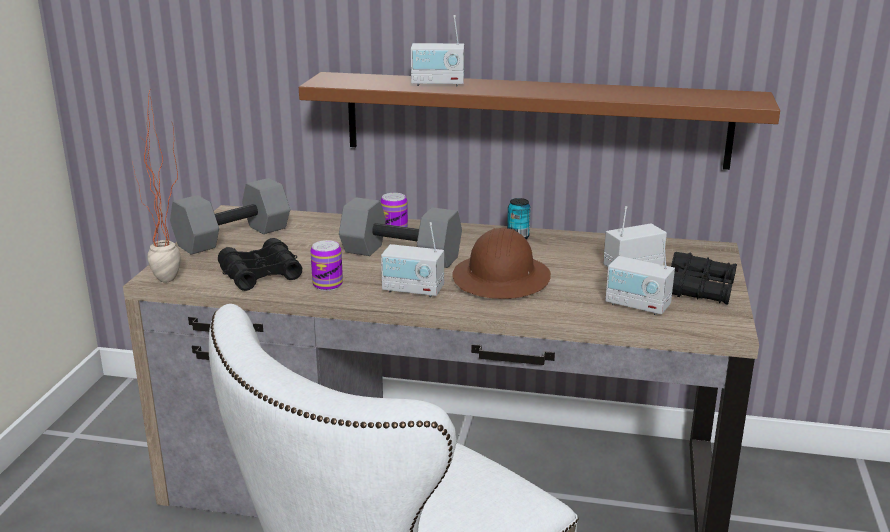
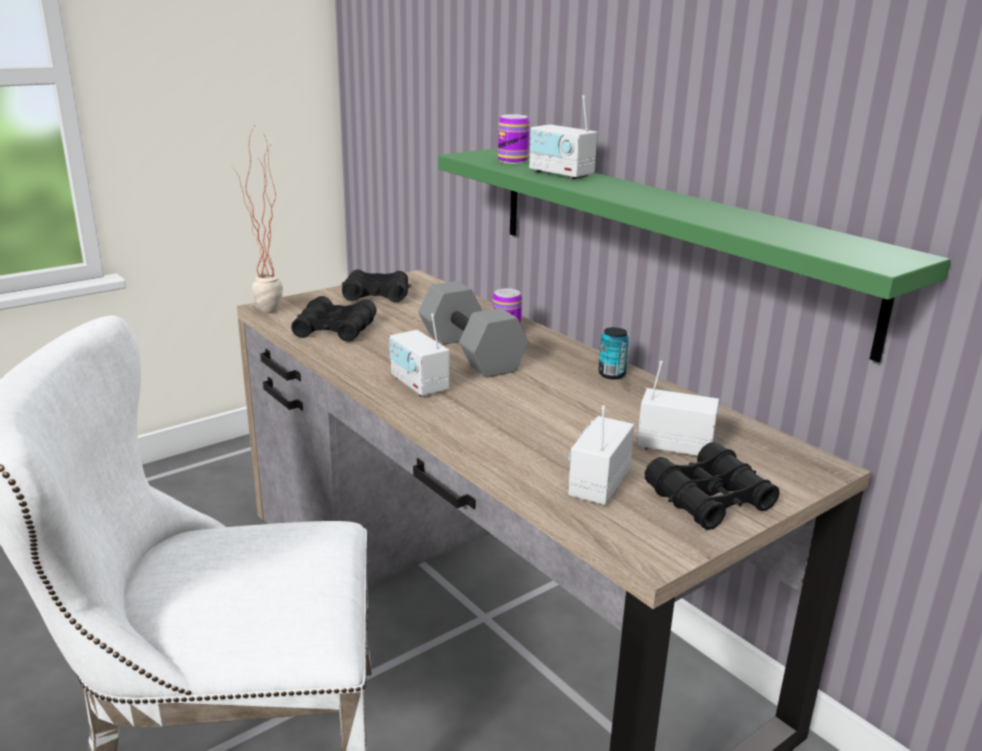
camera: 40 degrees right, 0 degrees up
grey dumbbell [170,178,290,255] -> black binoculars [342,269,411,302]
brown shelf [299,72,780,170] -> green shelf [438,149,951,362]
can [310,240,343,291] -> can moved to [498,114,530,164]
brown hard hat [452,227,551,299] -> none
radio [606,238,675,315] -> radio turned 45 degrees clockwise [568,405,634,505]

